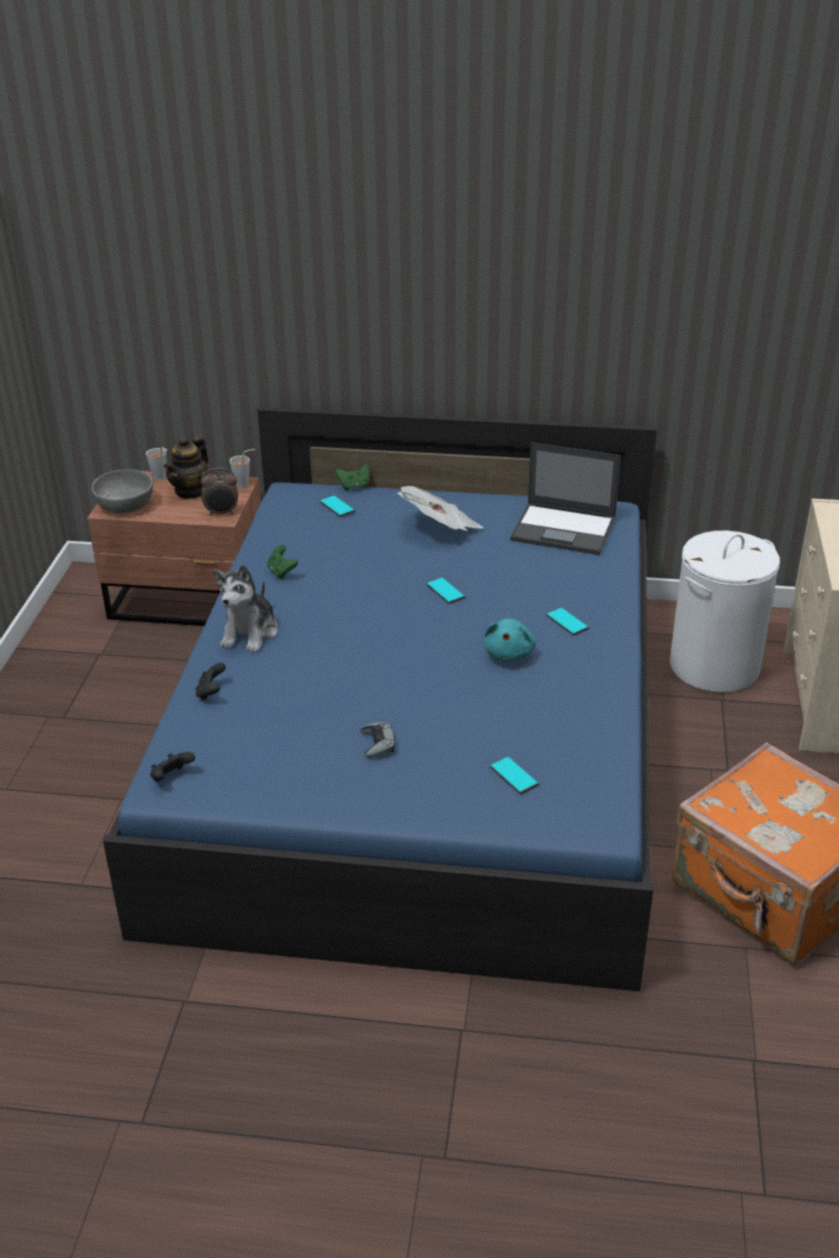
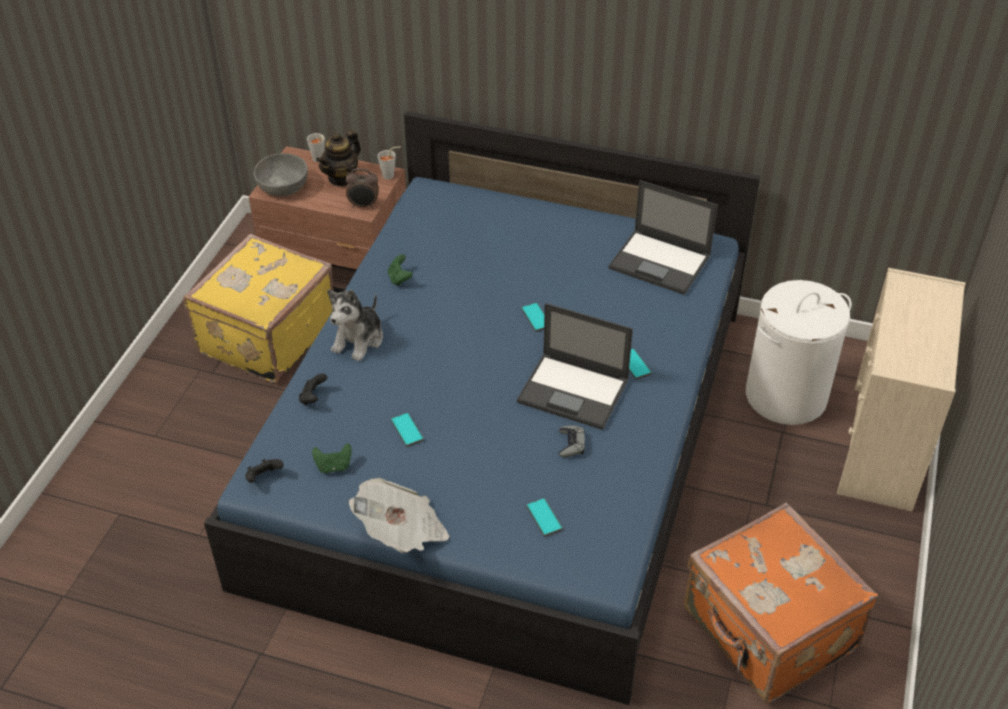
camera: 10 degrees right, 10 degrees up
phone [320,495,355,517] -> phone moved to [391,412,424,447]
green game controller [335,464,370,490] -> green game controller moved to [312,443,351,473]
grey game controller [361,722,395,758] -> grey game controller moved to [559,425,585,457]
newspaper [397,486,483,531] -> newspaper moved to [349,478,449,553]
turquoise plush toy [484,618,536,661] -> laptop [517,303,633,430]
none -> yellow suitcase [183,234,333,384]

